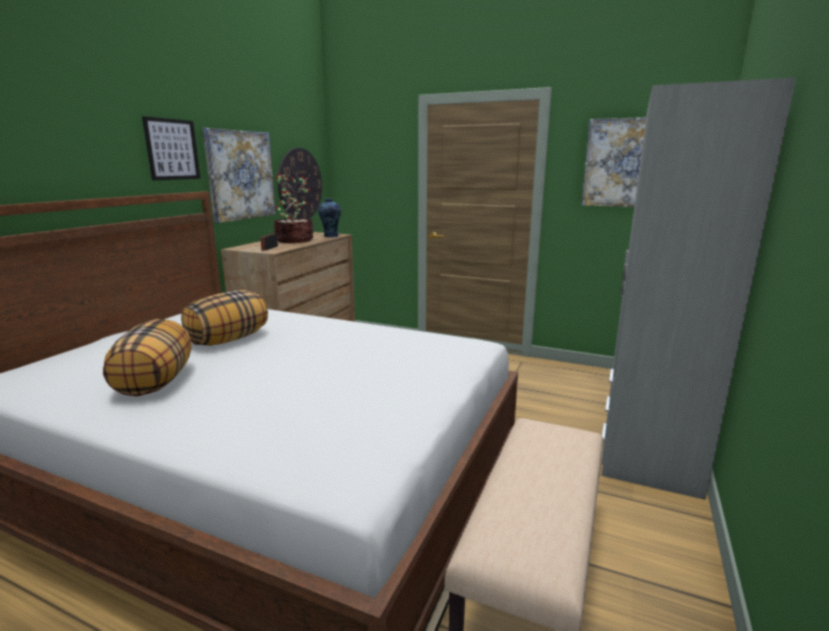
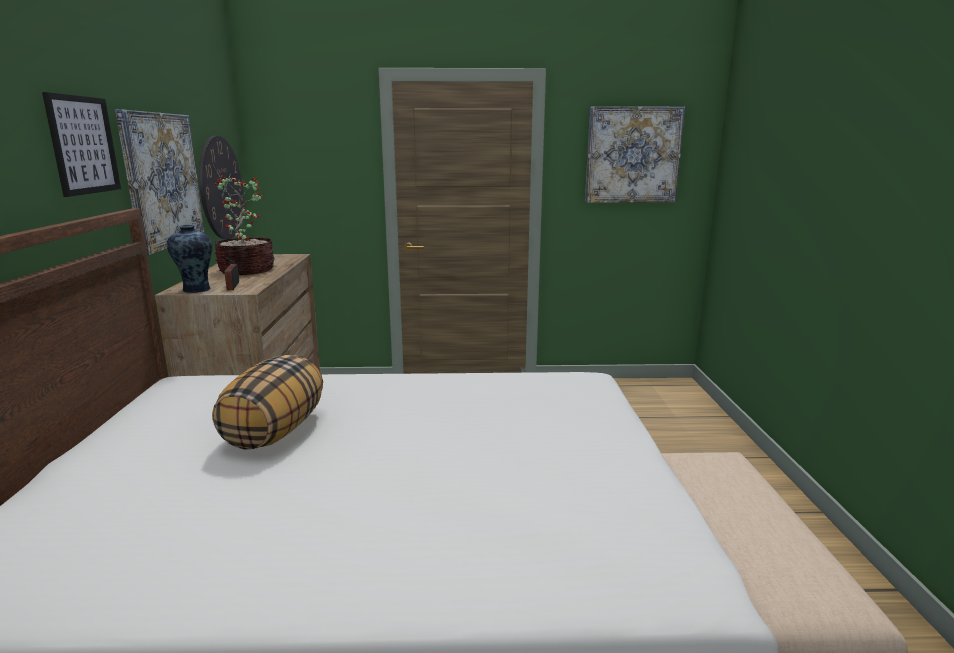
camera: 25 degrees left, 0 degrees up
pillow [103,319,192,396] -> none
vase [318,198,341,238] -> vase moved to [167,225,213,293]
grey wardrobe [601,77,796,500] -> none

